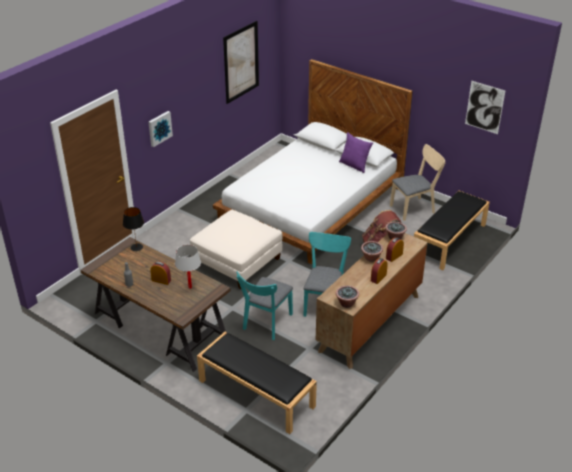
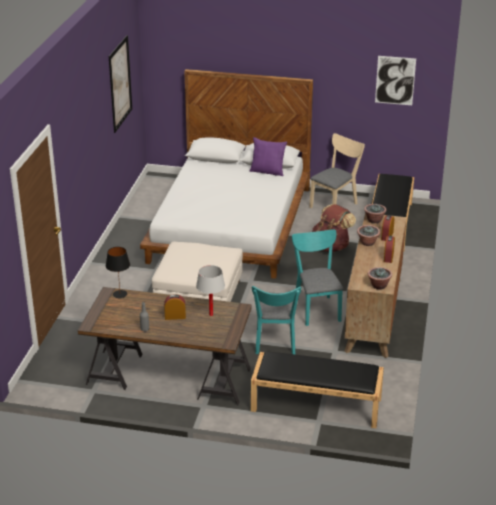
camera: 25 degrees left, 5 degrees down
picture [149,111,173,147] -> none

